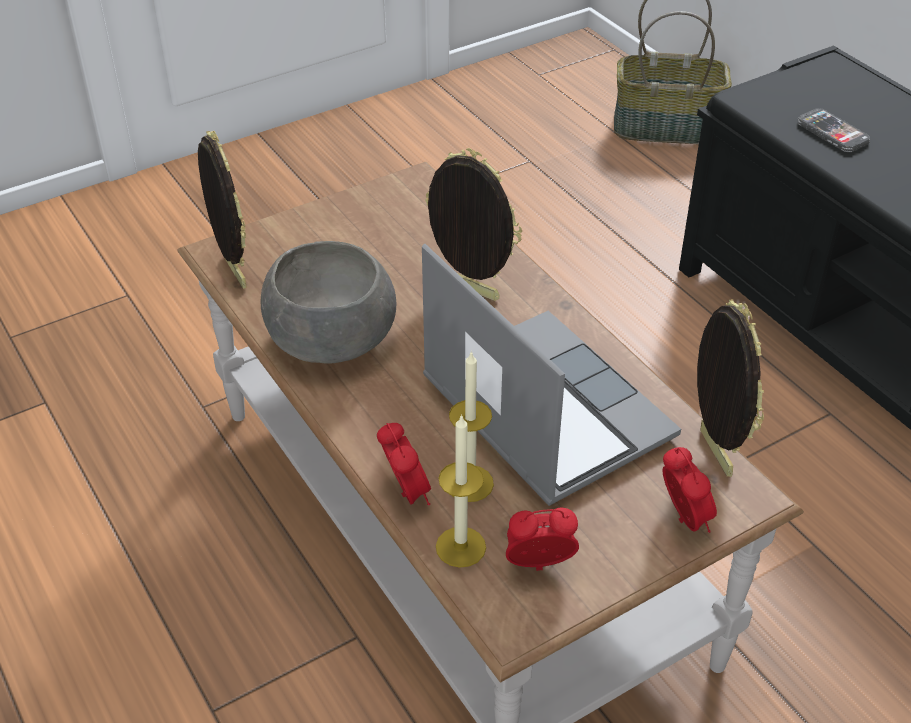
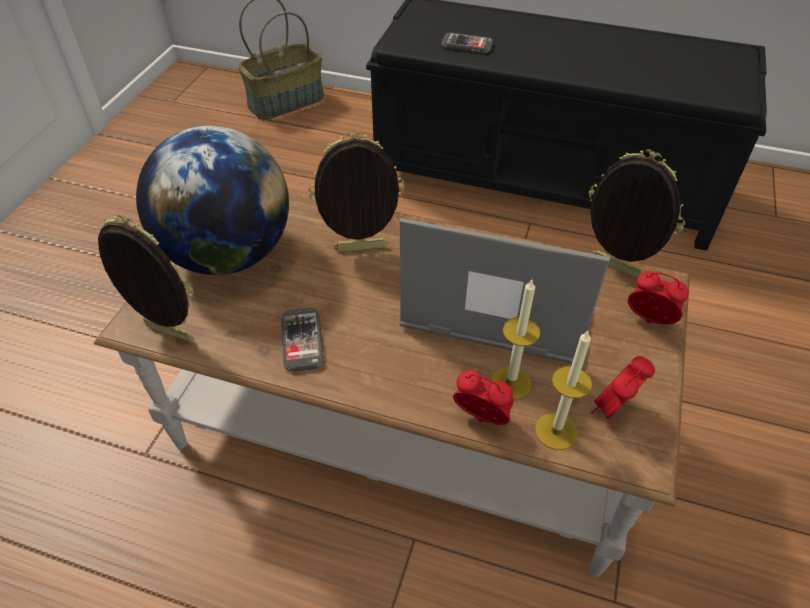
camera: 40 degrees left, 5 degrees up
grey bowl [261,241,396,364] -> phone [281,308,324,372]
none -> globe [136,126,289,275]

